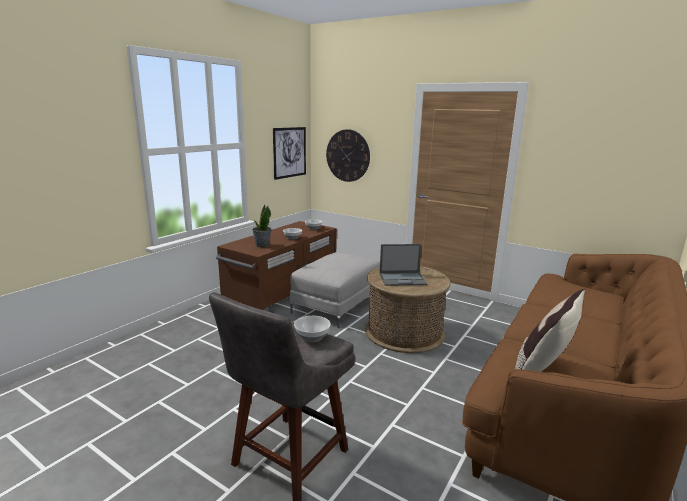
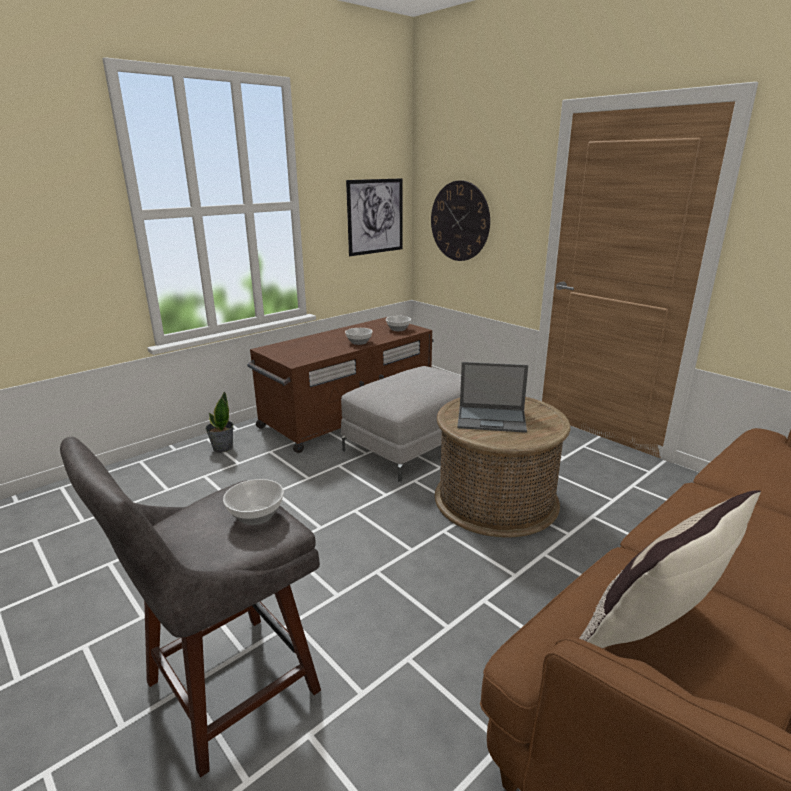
camera: 15 degrees right, 5 degrees up
potted plant [252,205,271,247] -> potted plant moved to [205,391,234,452]

